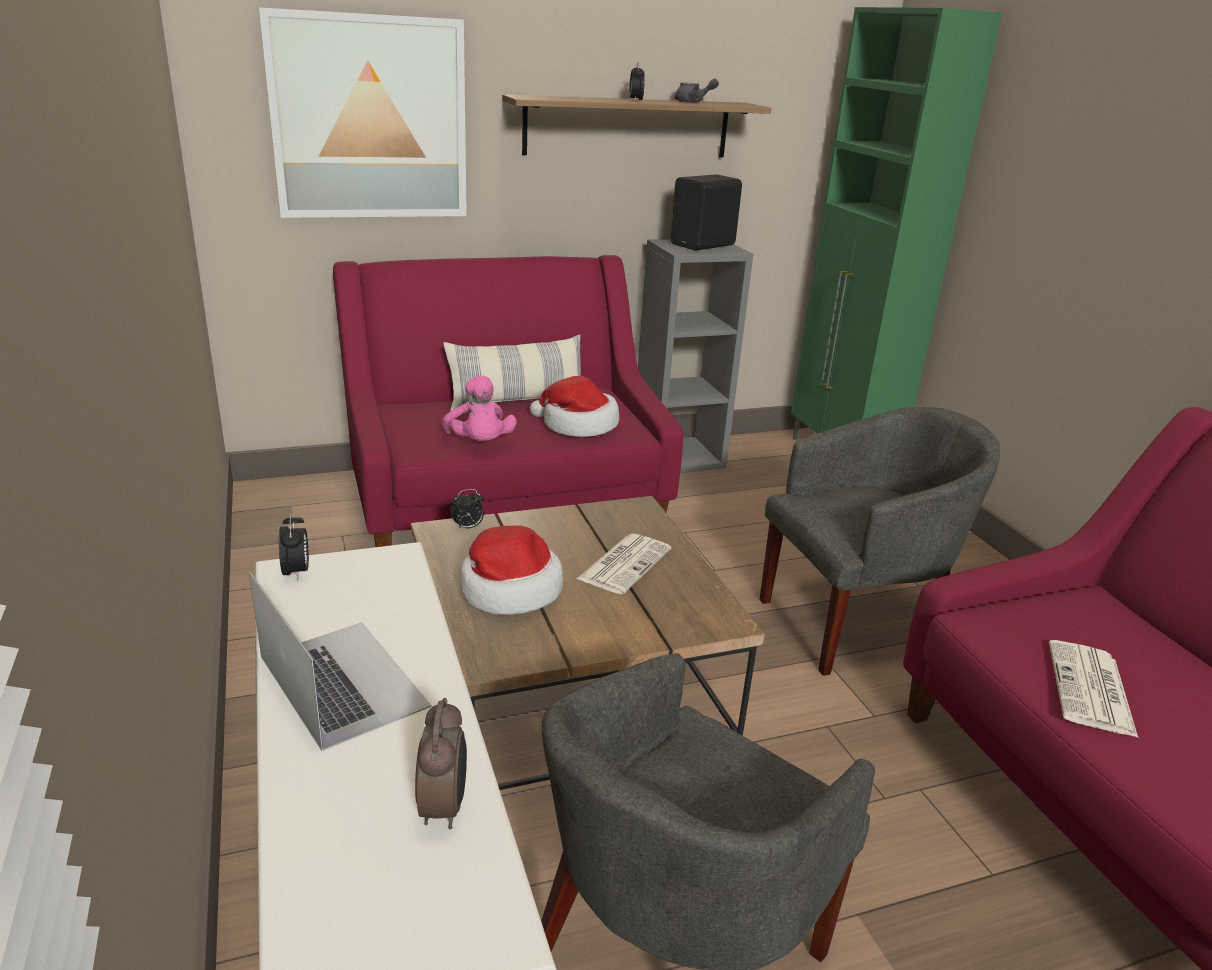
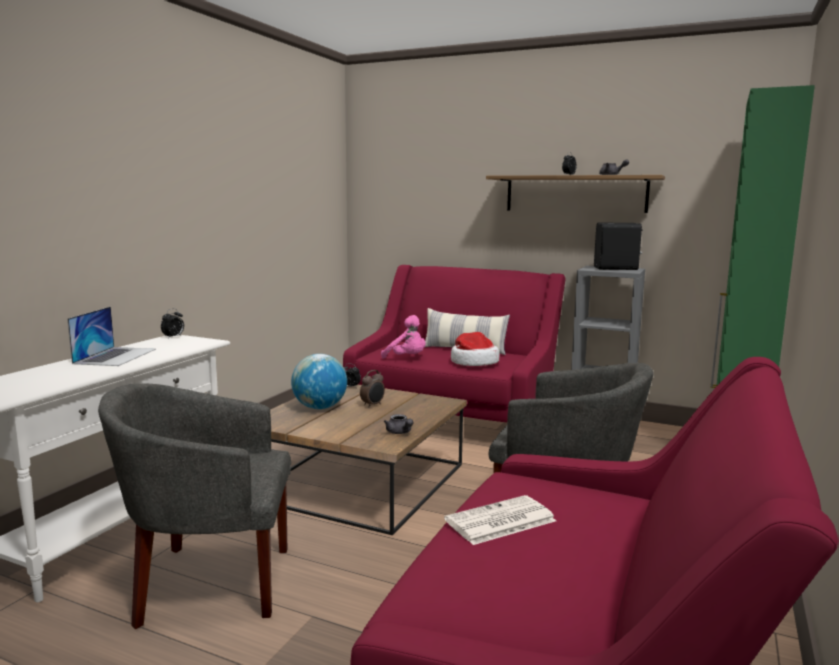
camera: 45 degrees right, 15 degrees down
picture [259,7,467,218] -> none
alarm clock [415,698,467,830] -> alarm clock moved to [360,370,385,407]
pink plush toy [442,376,517,441] -> pink plush toy turned 75 degrees counterclockwise [381,315,426,359]
hat [460,525,563,615] -> globe [291,354,347,409]
newspaper [577,533,671,594] -> none
none -> grey teapot [384,414,413,434]

